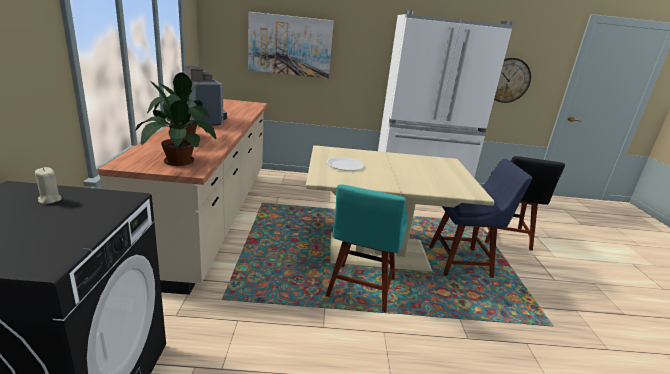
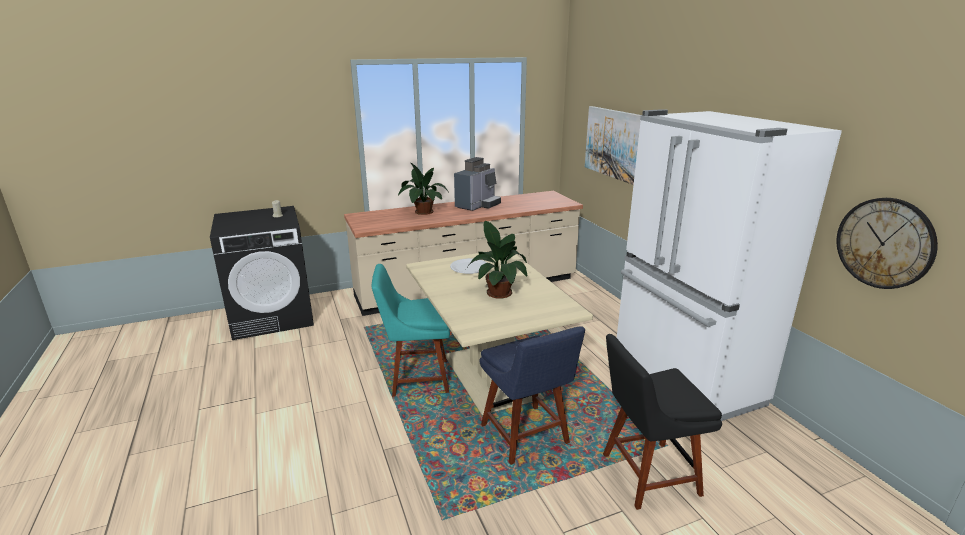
camera: 70 degrees right, 0 degrees up
potted plant [135,81,216,166] -> potted plant moved to [466,221,527,298]

